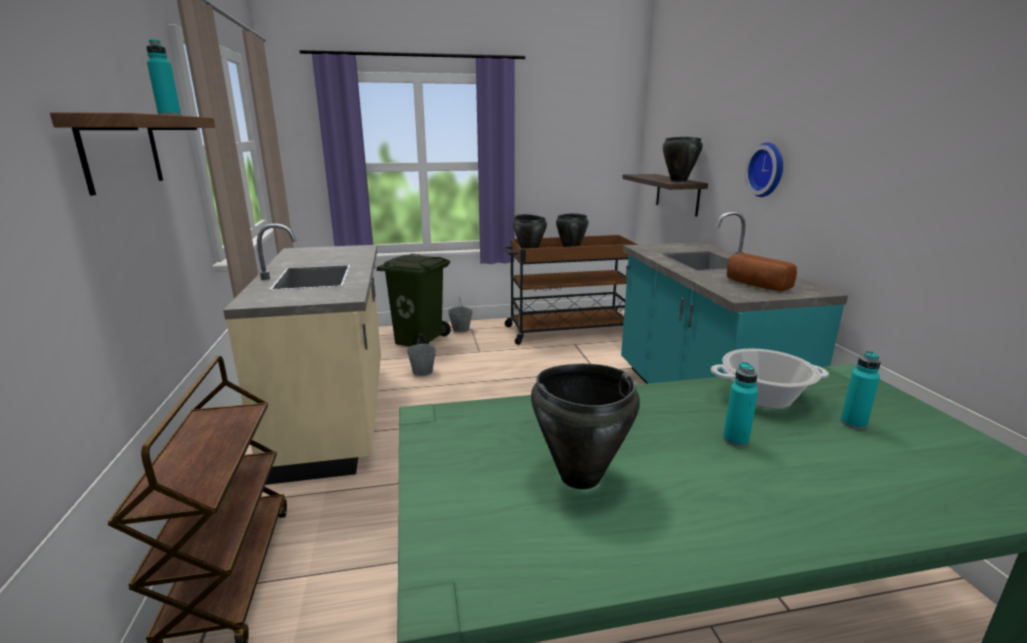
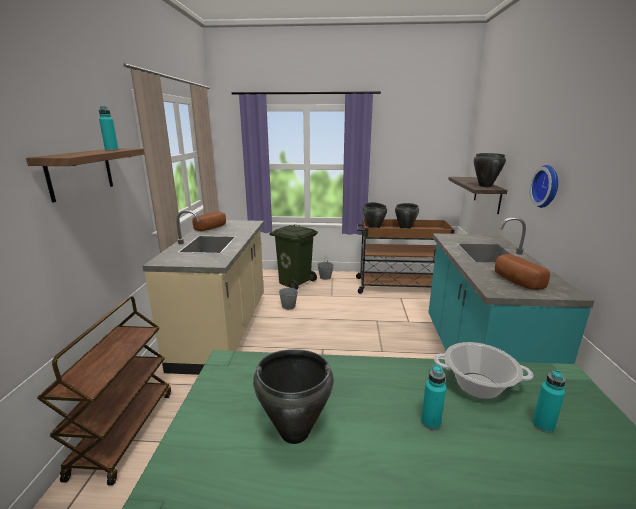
camera: 15 degrees right, 0 degrees up
none -> bread [192,211,226,231]

